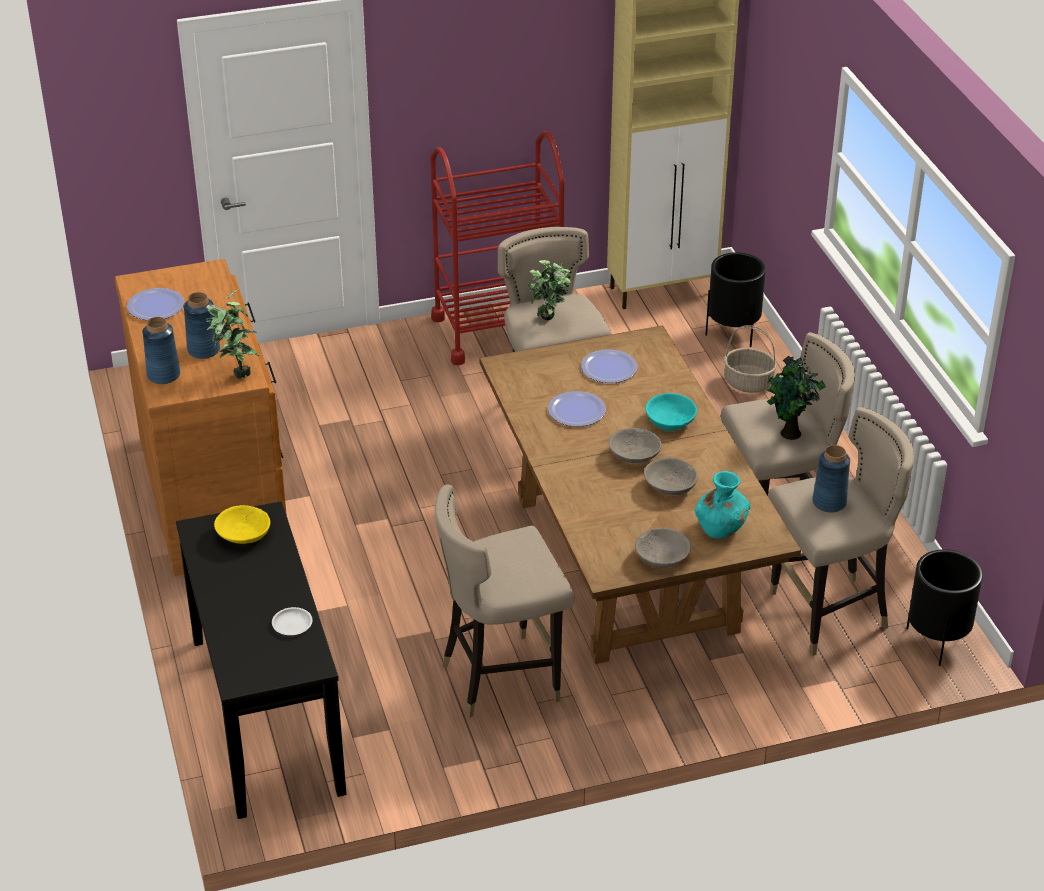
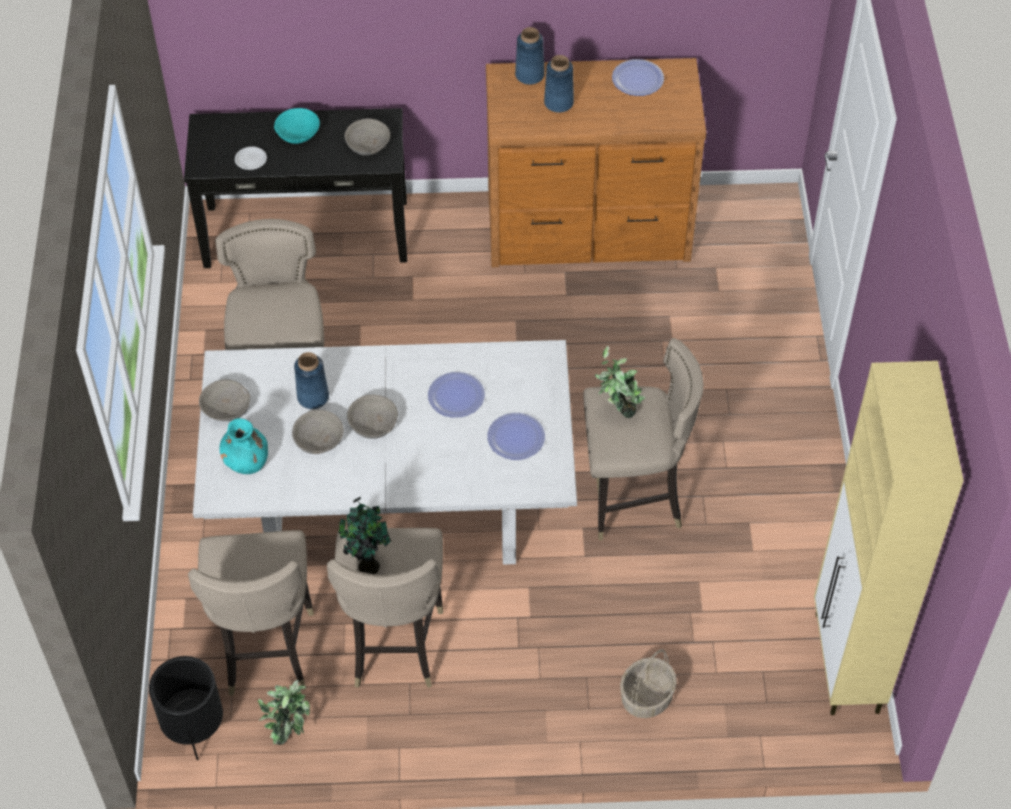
camera: 105 degrees right, 15 degrees up
potted plant [205,289,259,379] -> potted plant moved to [258,680,310,745]
yellow bowl [214,505,270,544] -> grey bowl [345,119,390,156]
red cart [430,131,564,365] -> none
brown dining table [479,325,801,664] -> white dining table [193,340,577,565]
turquoise bowl [645,393,697,431] -> turquoise bowl moved to [274,108,320,144]
black planter [705,252,766,347] -> none
blue vase [812,445,850,513] -> blue vase moved to [294,352,329,409]

